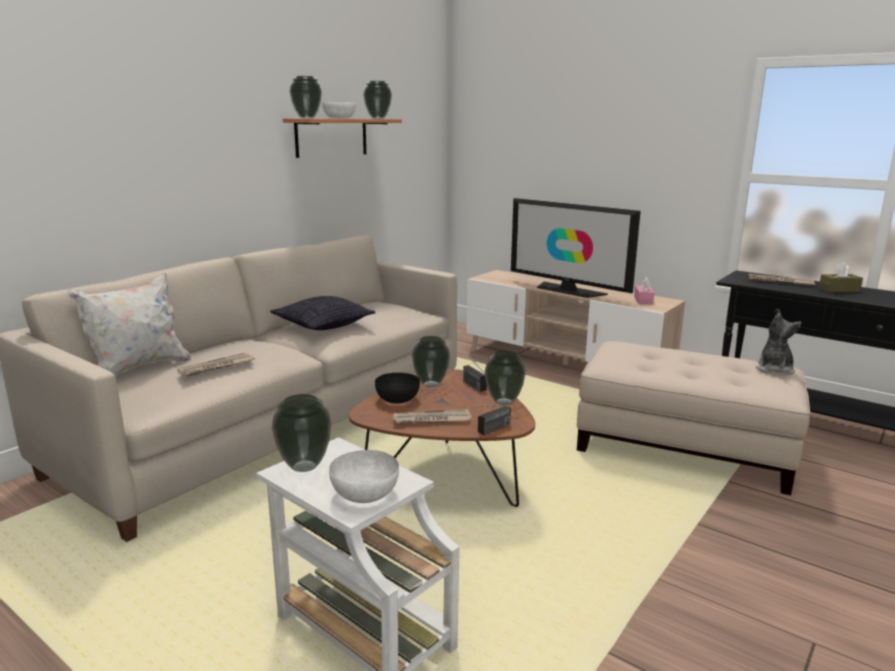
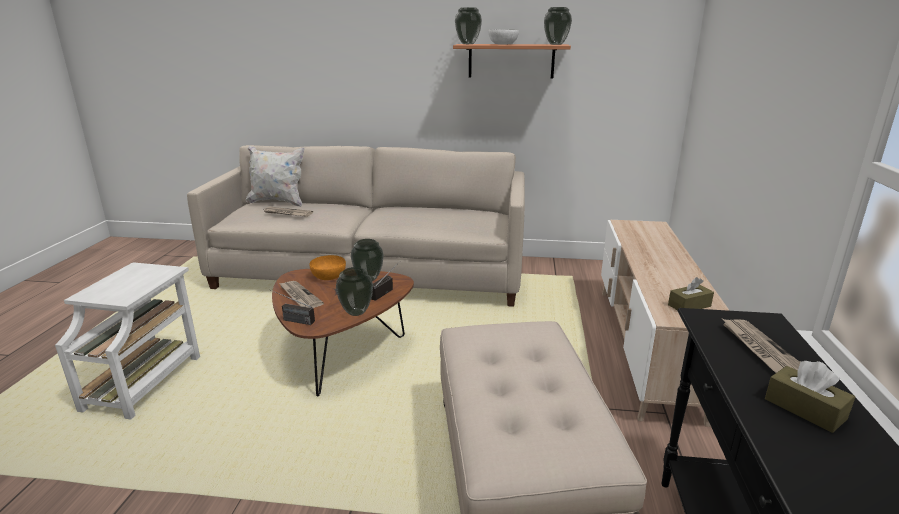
camera: 60 degrees right, 5 degrees up
pillow [270,296,376,330] -> none
vase [272,394,331,472] -> none
white bowl [329,450,399,503] -> none
black bowl [375,373,420,404] -> orange bowl [309,255,346,280]
television [511,198,641,298] -> none
pink tissue box [634,278,654,304] -> brown tissue box [668,277,714,311]
plush toy [755,313,801,375] -> none

